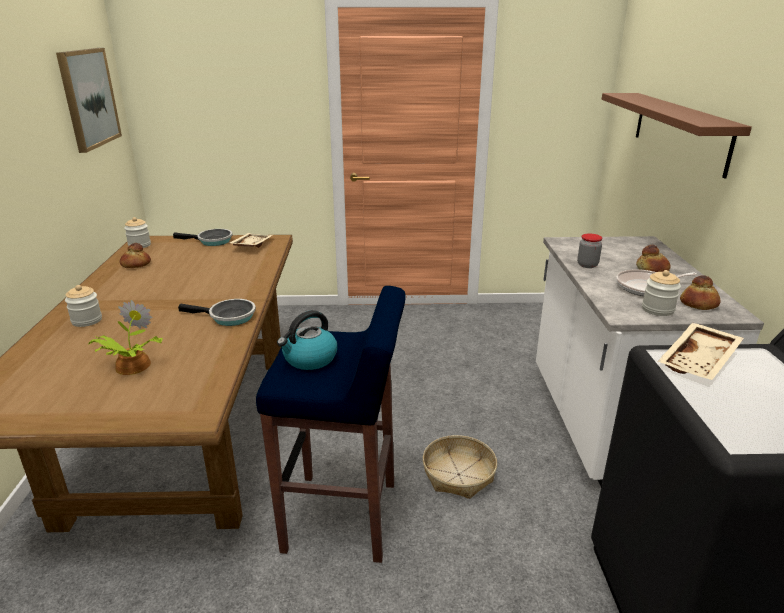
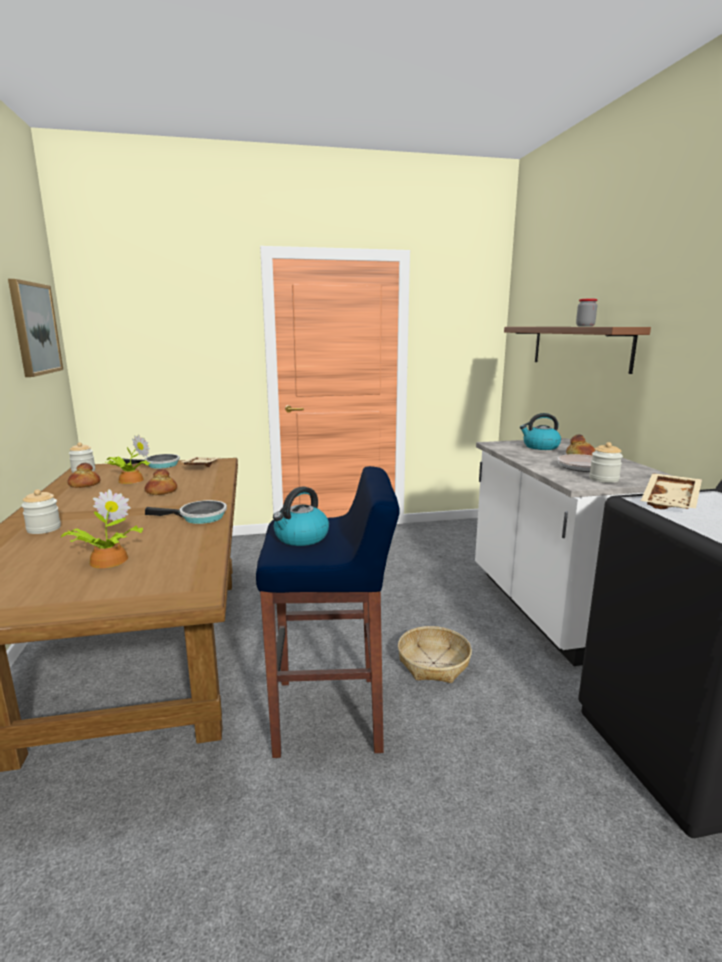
camera: 10 degrees left, 10 degrees down
jar [577,234,602,268] -> jar moved to [576,299,597,327]
bread [680,275,720,310] -> bread moved to [145,469,177,495]
none -> potted plant [105,434,150,484]
none -> kettle [520,413,561,450]

